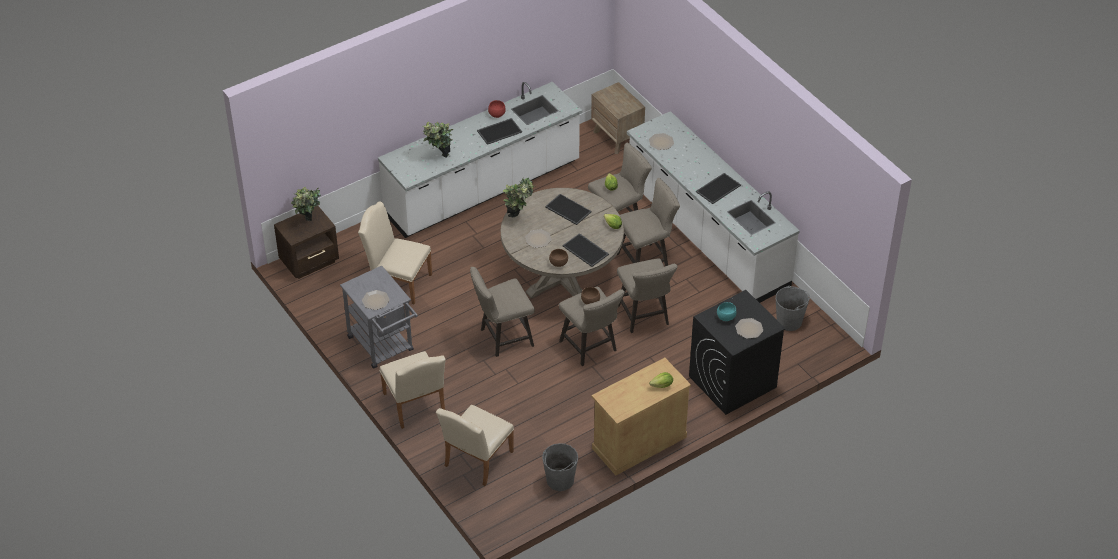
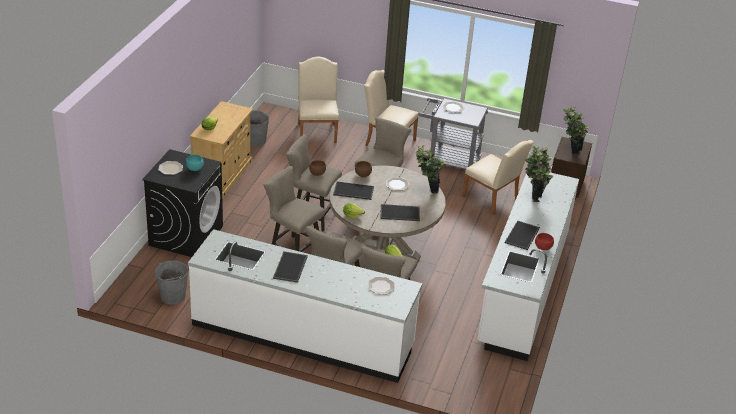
camera: 140 degrees right, 10 degrees down
beige chair [358,201,432,304] -> beige chair turned 60 degrees clockwise [462,140,534,215]
brown nightstand [591,82,645,154] -> none

